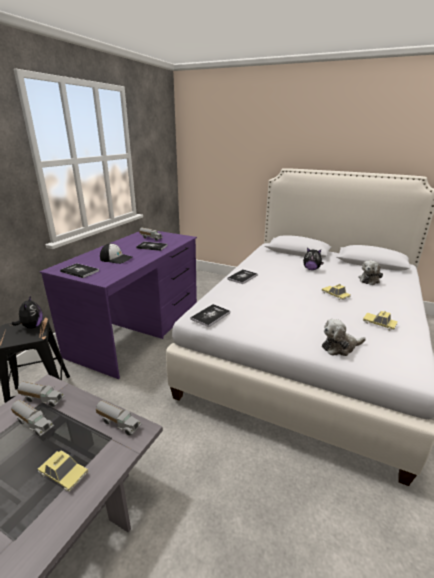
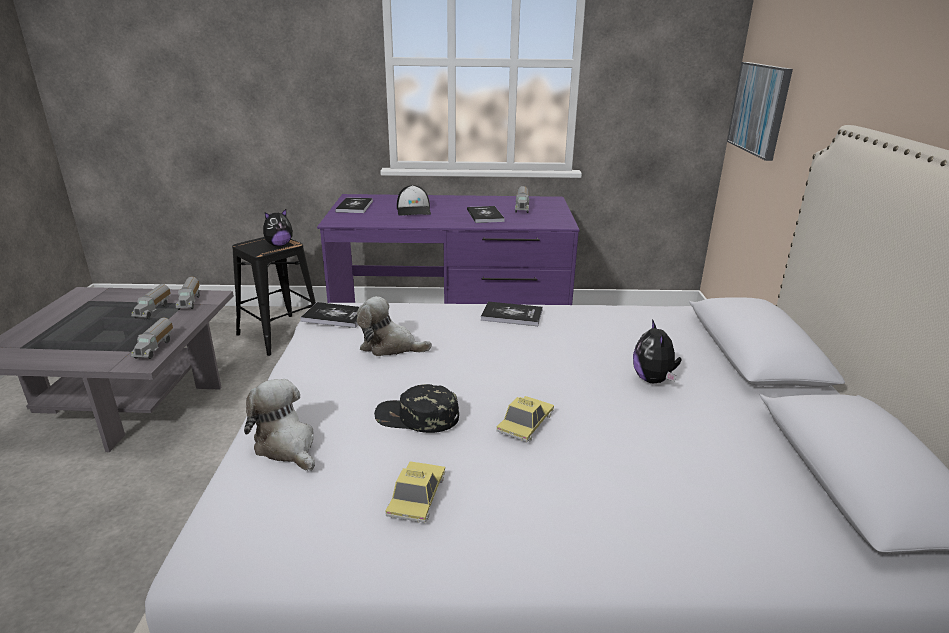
camera: 65 degrees right, 0 degrees up
toy car [38,450,88,492] -> none
plush toy [358,260,383,285] -> plush toy moved to [357,296,432,356]
none -> black cap [374,384,459,433]
none -> picture [727,62,793,161]

